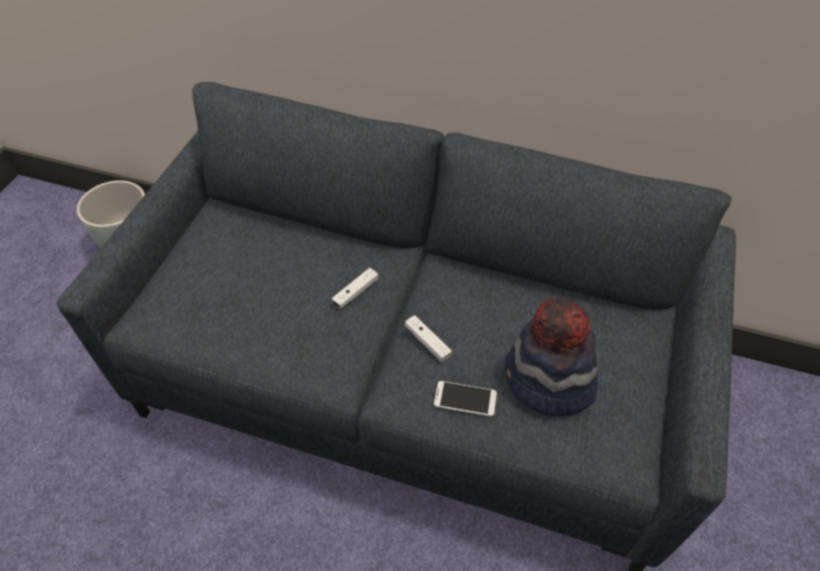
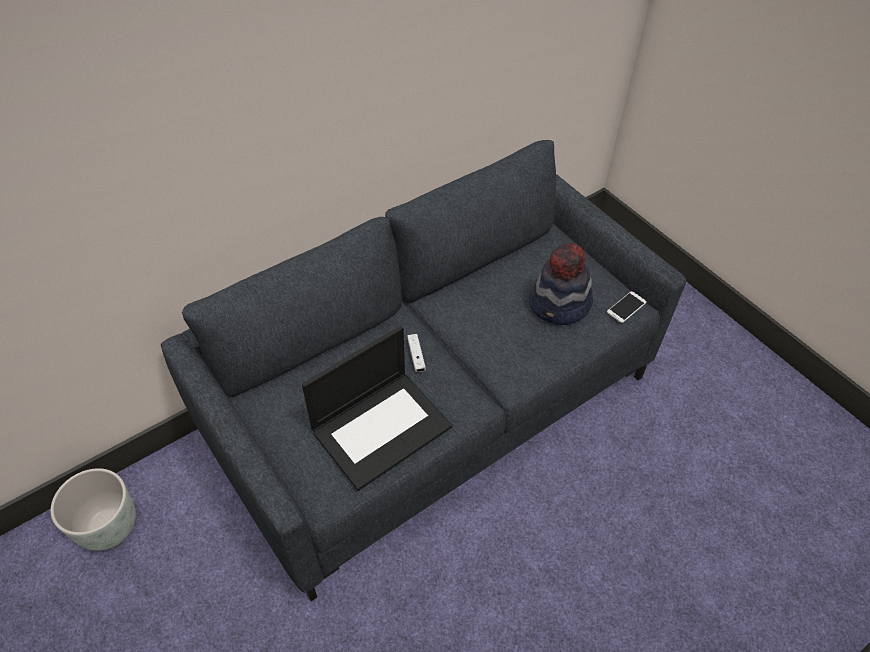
camera: 55 degrees left, 0 degrees up
white game controller [405,315,452,362] -> none
phone [434,381,497,417] -> phone moved to [607,291,647,323]
none -> laptop [302,326,452,491]

